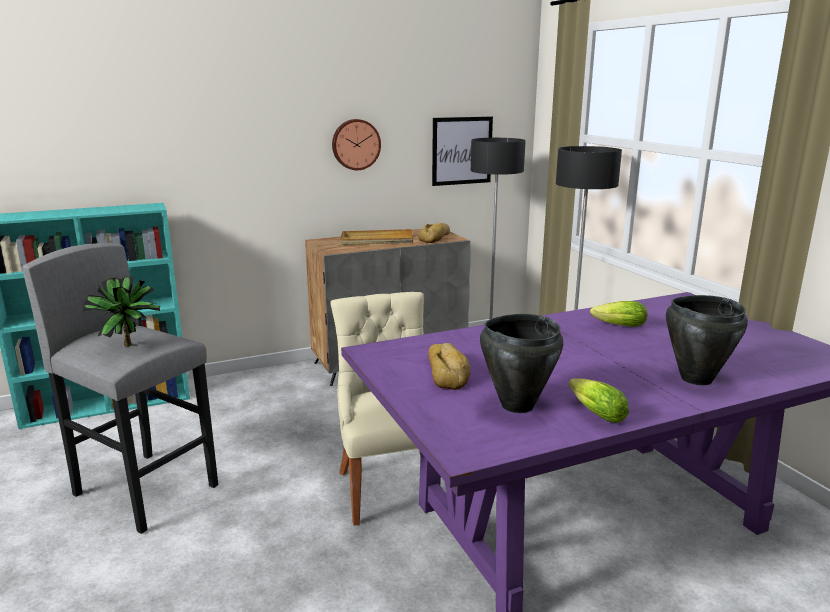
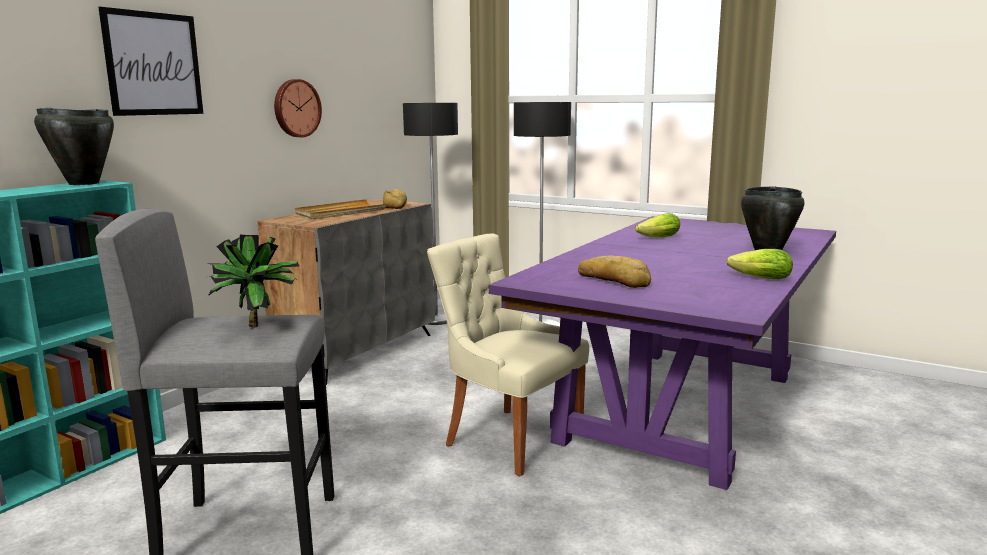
camera: 35 degrees left, 5 degrees down
picture [432,117,493,186] -> picture moved to [98,7,203,116]
black cooking pot [480,314,563,413] -> black cooking pot moved to [34,108,114,185]

